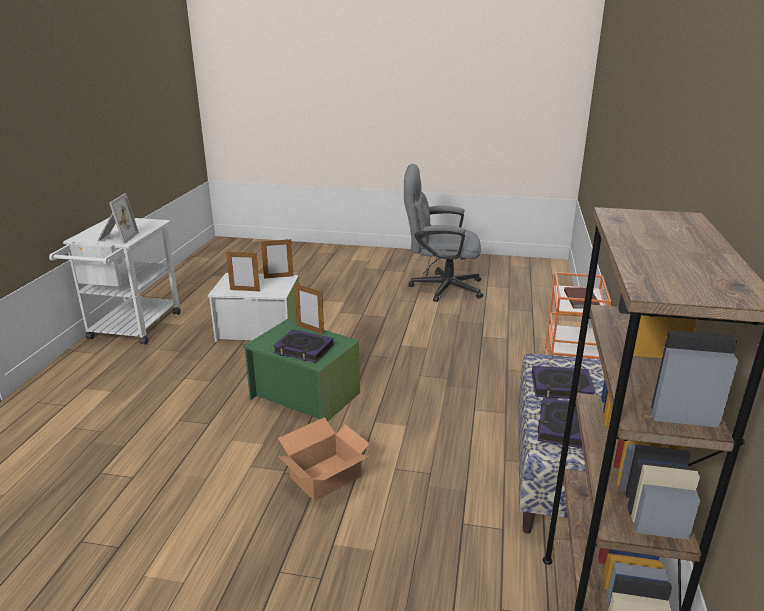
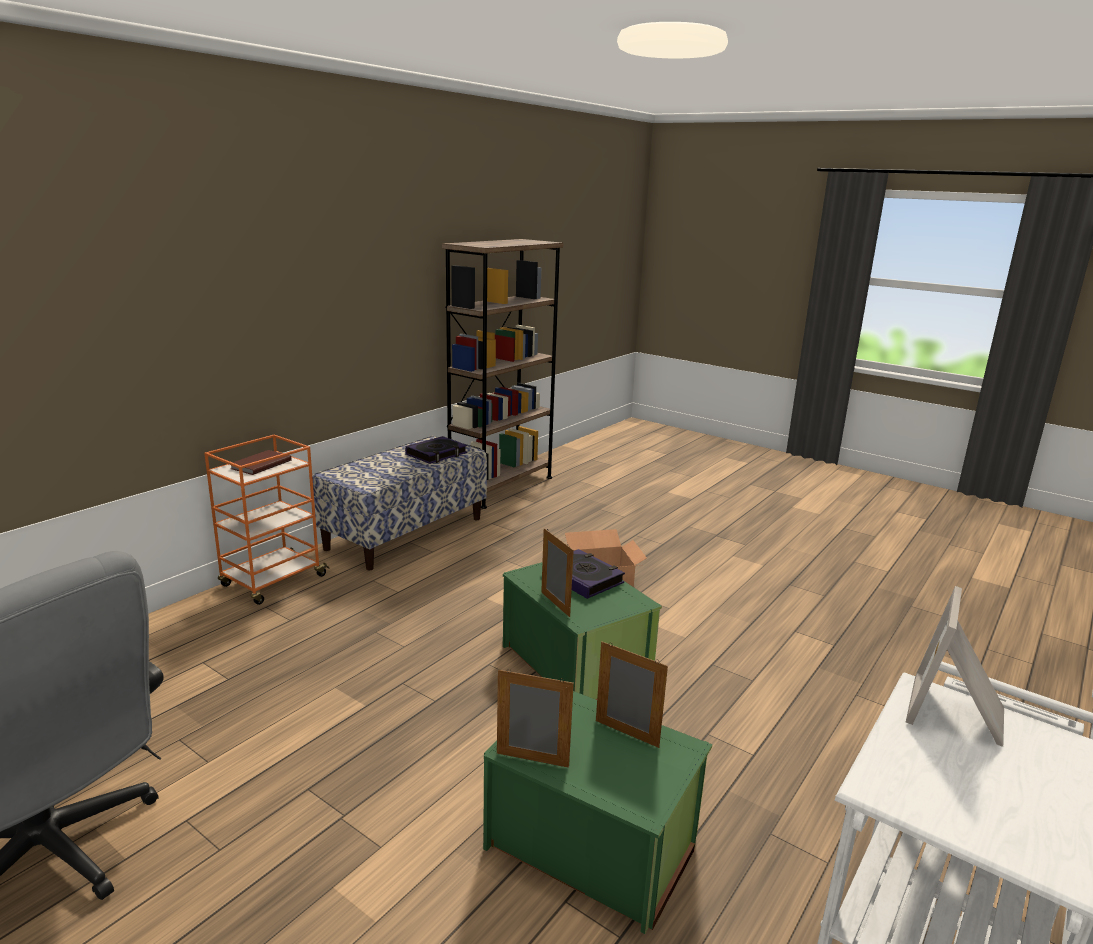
camera: 155 degrees left, 5 degrees down
white storage box [207,273,299,343] -> green storage box [483,691,712,934]
book [532,366,595,399] -> none

